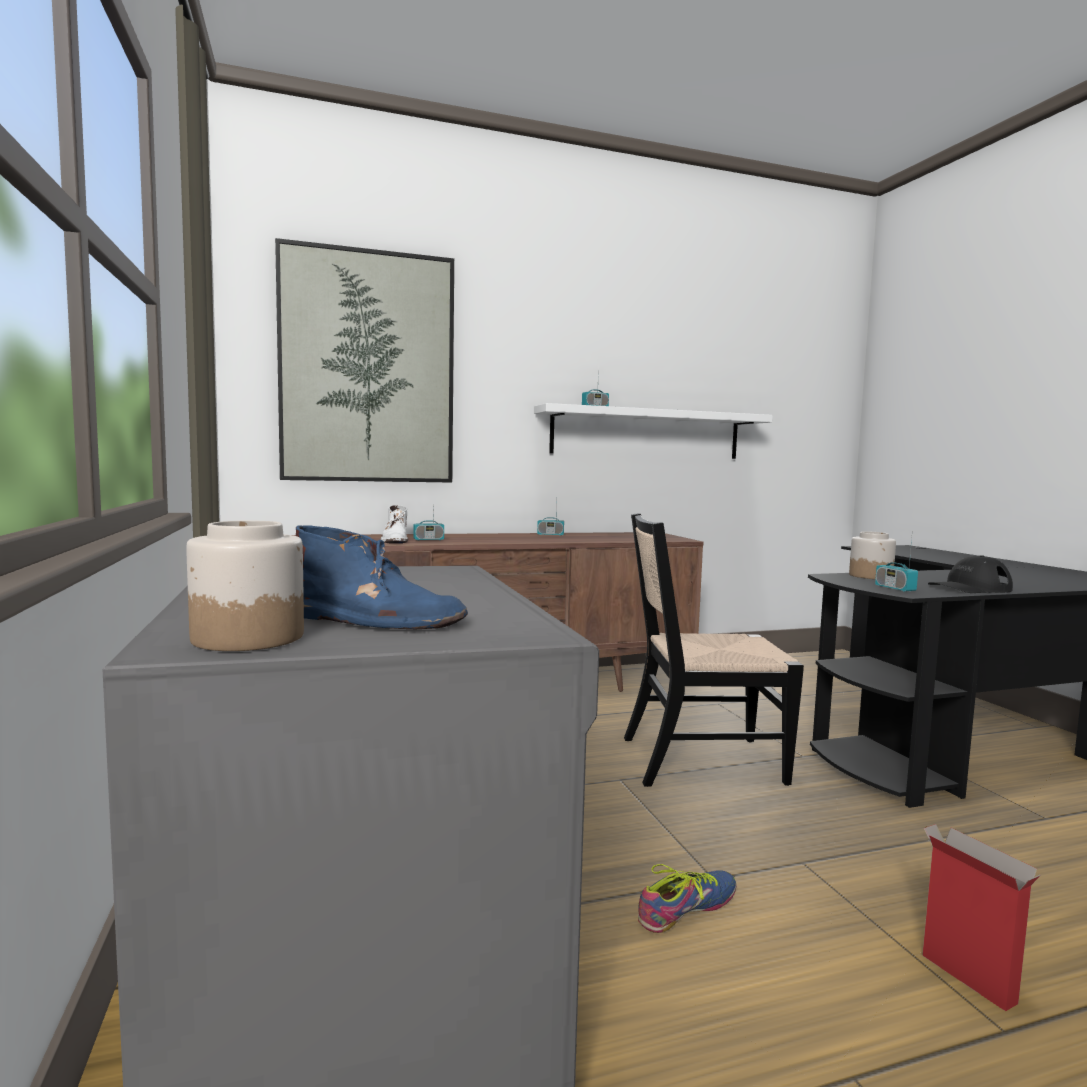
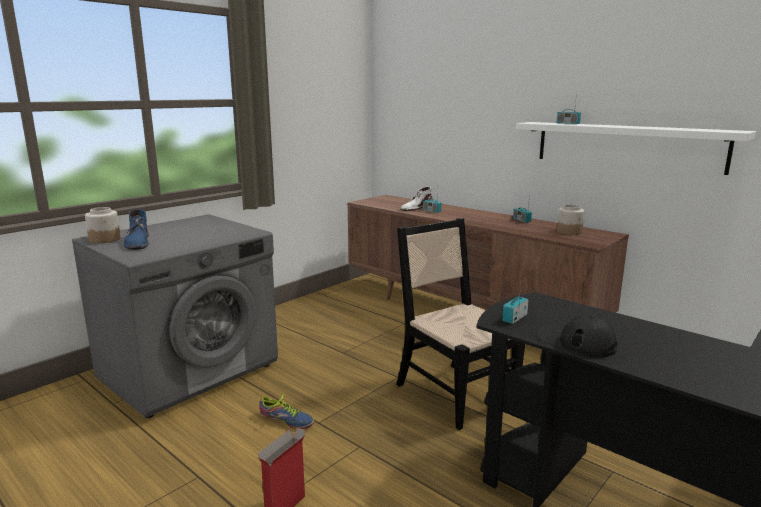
camera: 60 degrees right, 10 degrees up
picture [275,238,454,483] -> none
jar [849,531,896,579] -> jar moved to [557,204,584,235]

